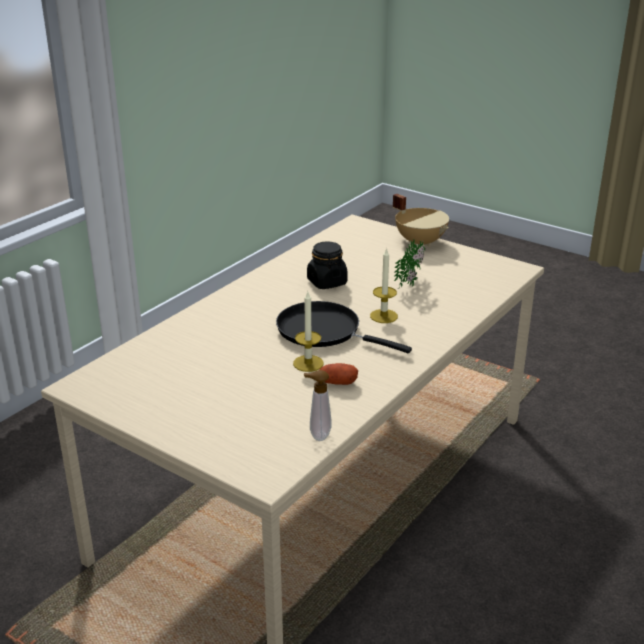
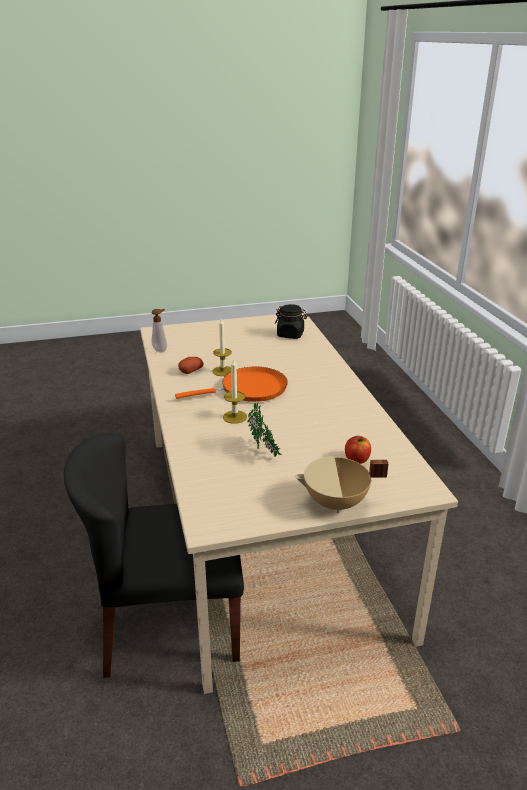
camera: 130 degrees right, 0 degrees up
black frying pan [276,301,412,353] -> orange frying pan [175,367,288,402]
black jar [307,242,348,289] -> black jar moved to [275,304,308,339]
none -> black chair [64,433,244,678]
none -> apple [345,436,371,464]

